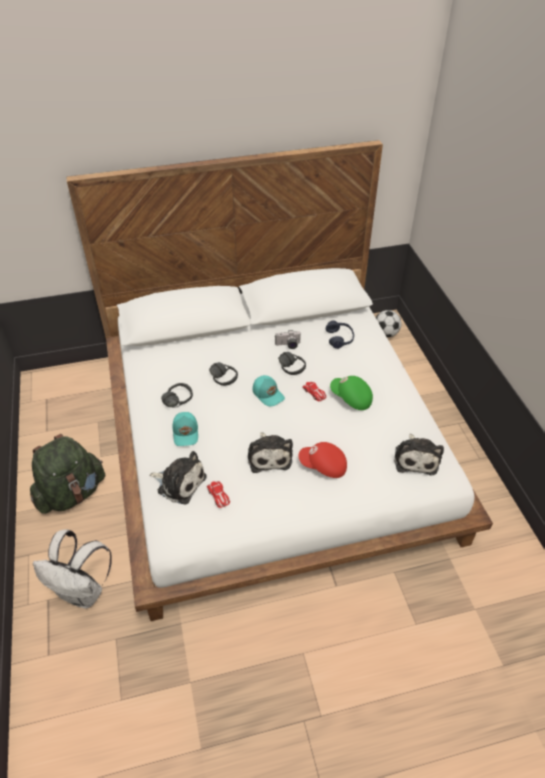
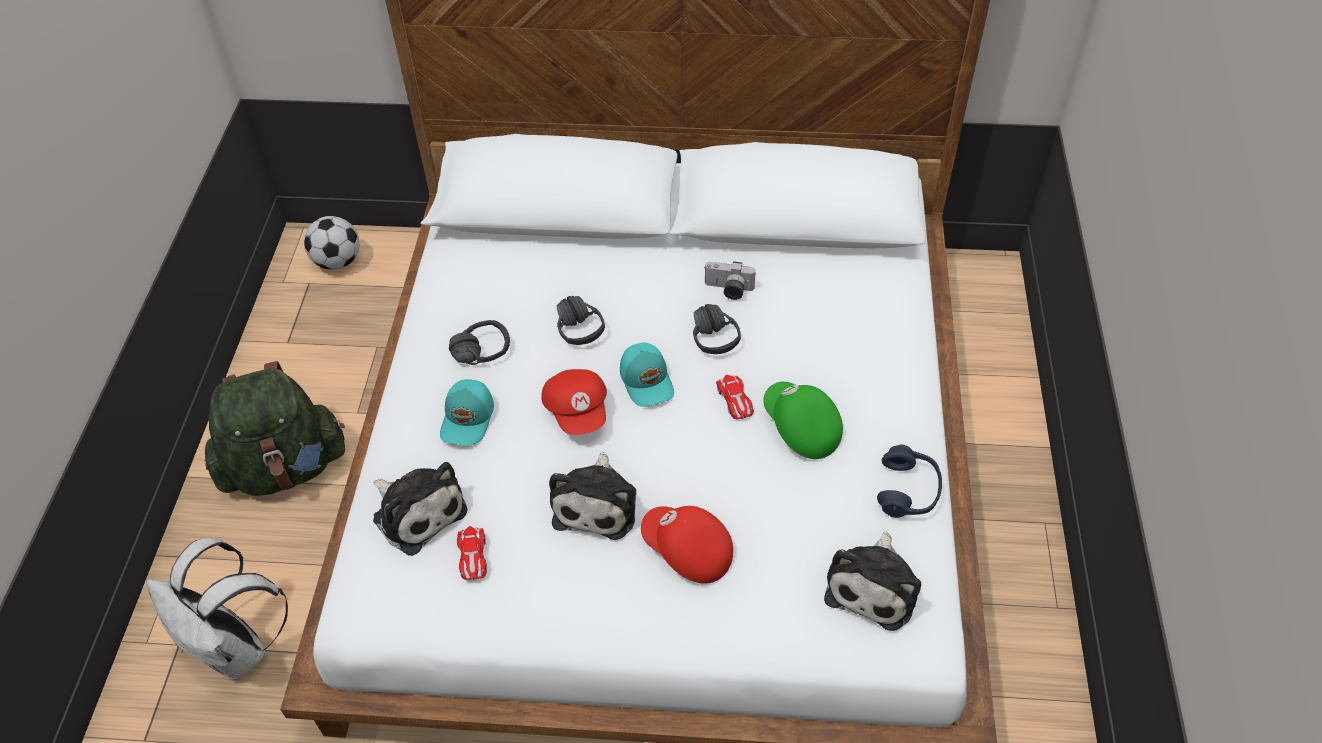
camera: 20 degrees right, 5 degrees up
blue headphones [326,320,354,349] -> blue headphones moved to [877,444,942,518]
football [376,310,401,337] -> football moved to [304,216,360,270]
none -> red cap [541,369,607,435]

